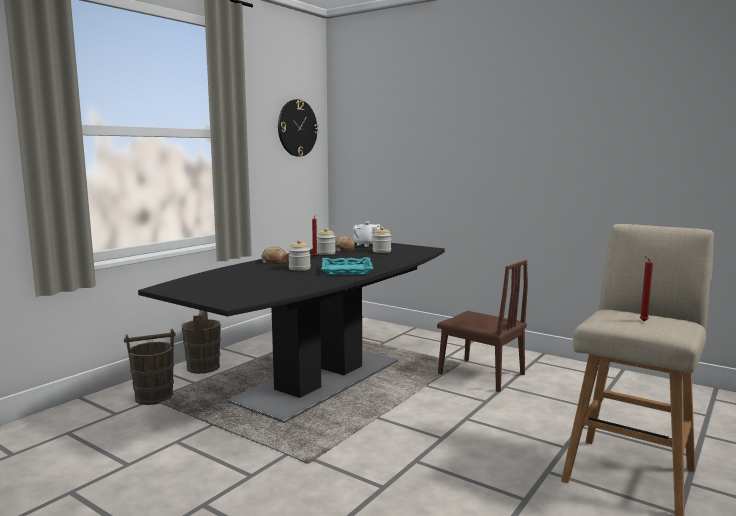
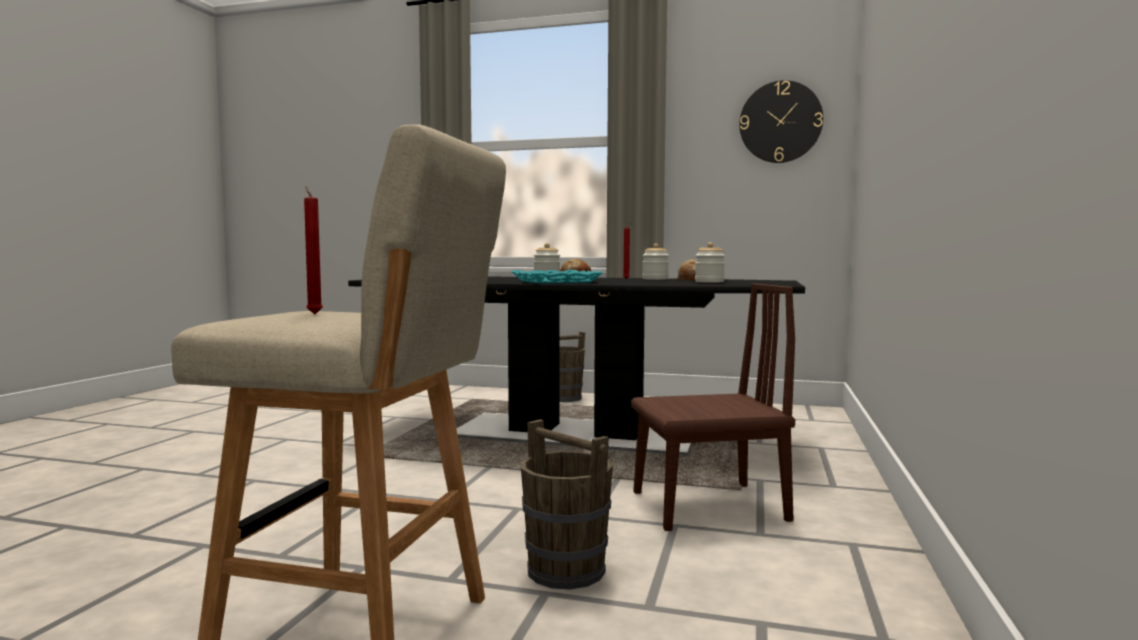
camera: 70 degrees right, 5 degrees down
brown bucket [124,329,176,405] -> brown bucket moved to [520,419,613,589]
white teapot [353,222,380,247] -> none
brown chair [437,260,528,392] -> brown chair turned 120 degrees counterclockwise [631,283,795,531]

